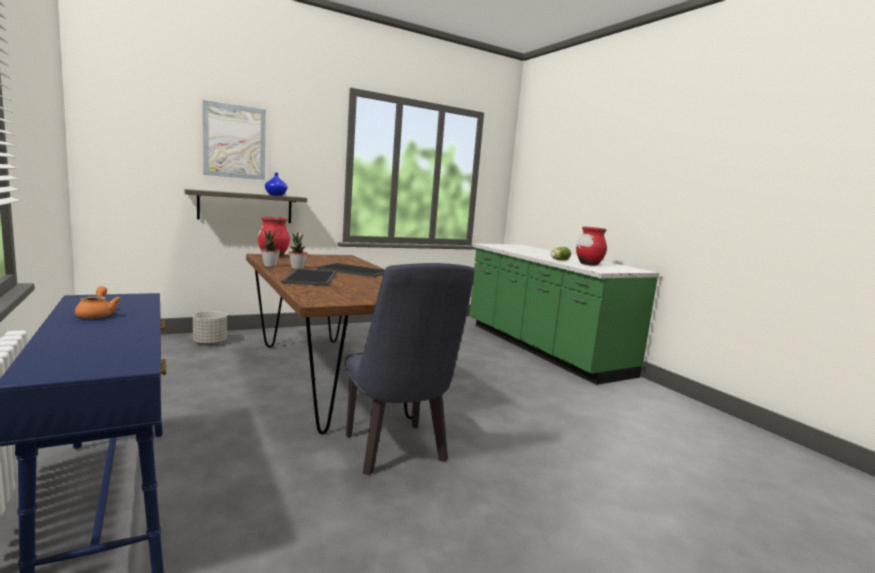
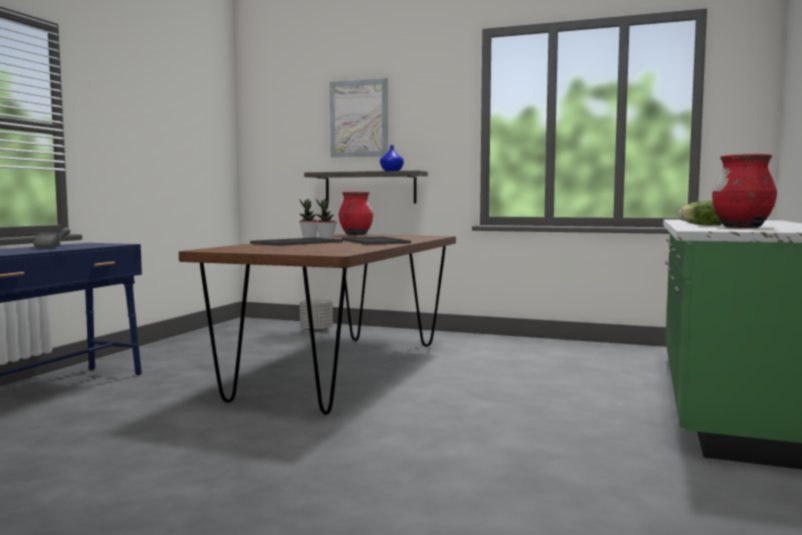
camera: 50 degrees right, 5 degrees down
orange teapot [75,286,121,319] -> grey teapot [33,227,70,248]
blue chair [345,263,475,475] -> none

